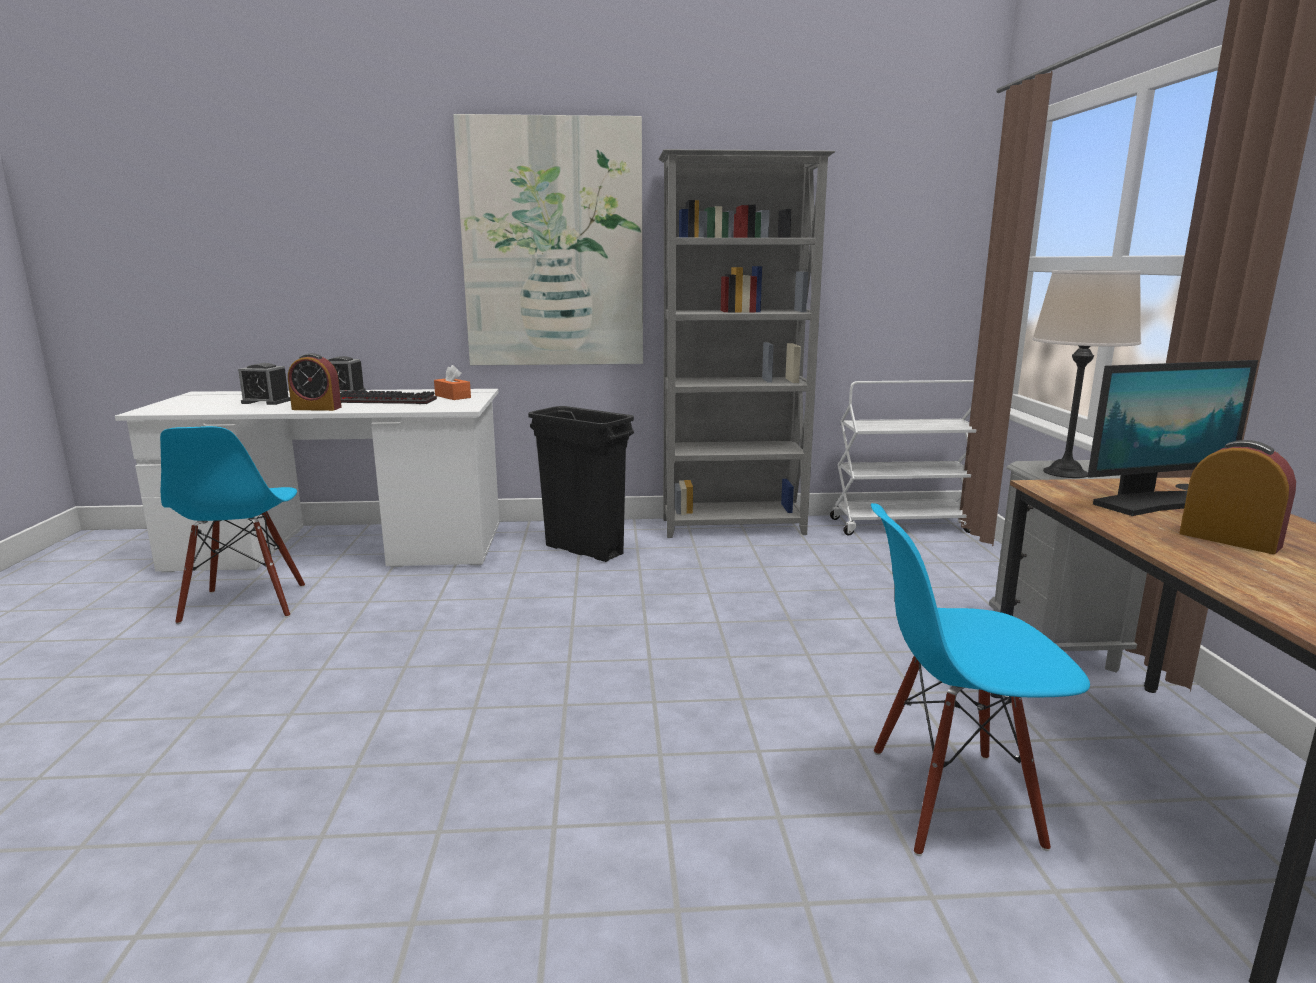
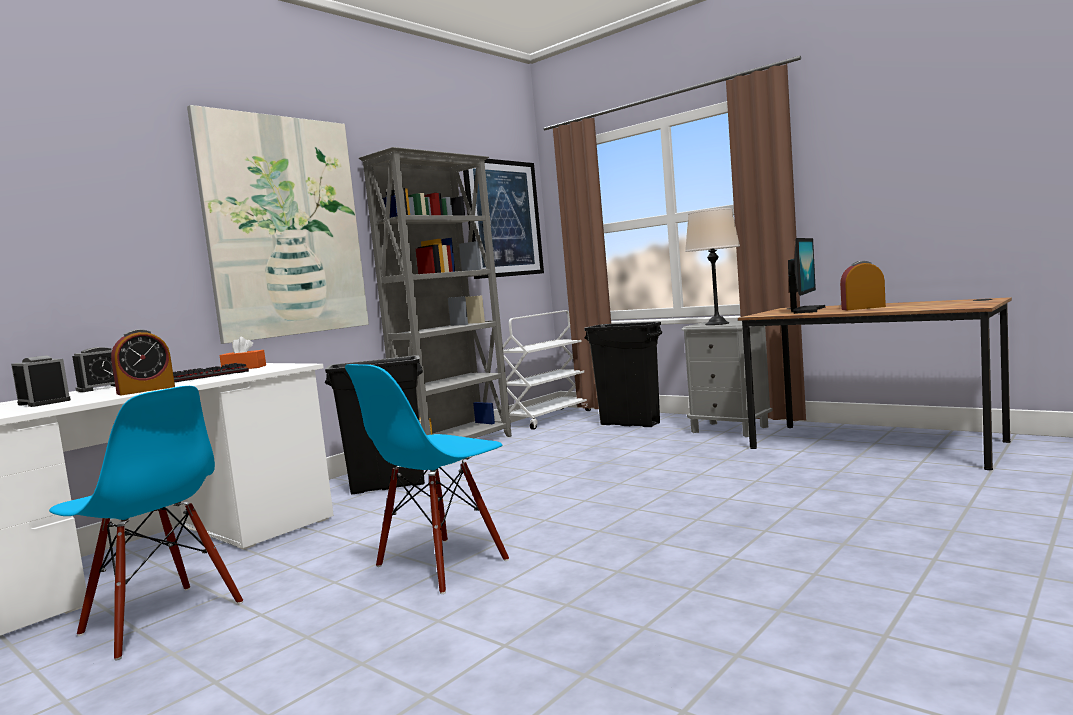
camera: 45 degrees left, 10 degrees down
alarm clock [238,363,291,405] -> alarm clock turned 105 degrees counterclockwise [11,355,71,407]
blue chair [871,503,1090,856] -> blue chair moved to [345,364,509,594]
none -> picture [463,159,544,279]
none -> black trash can [584,322,662,427]

